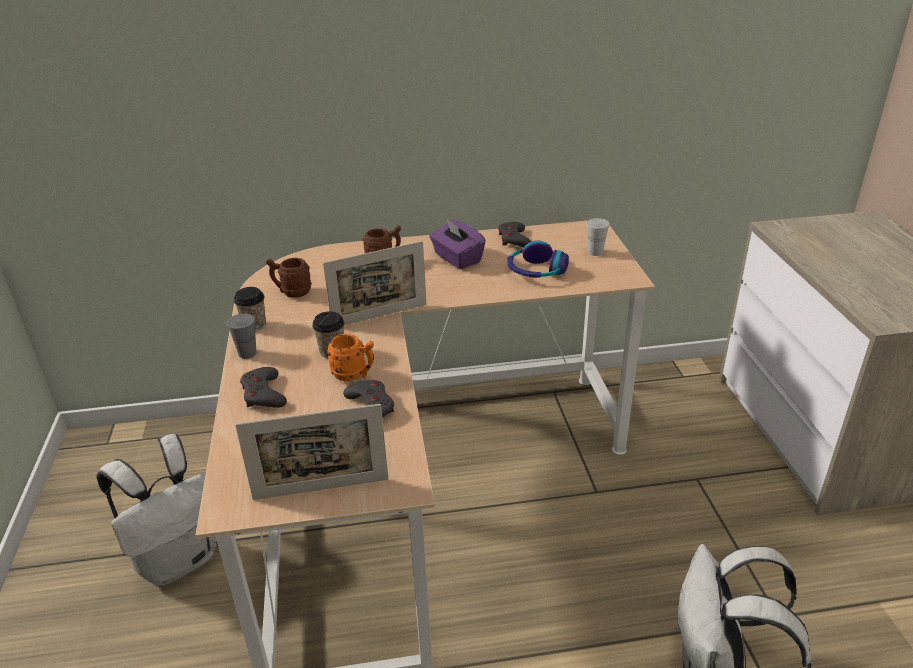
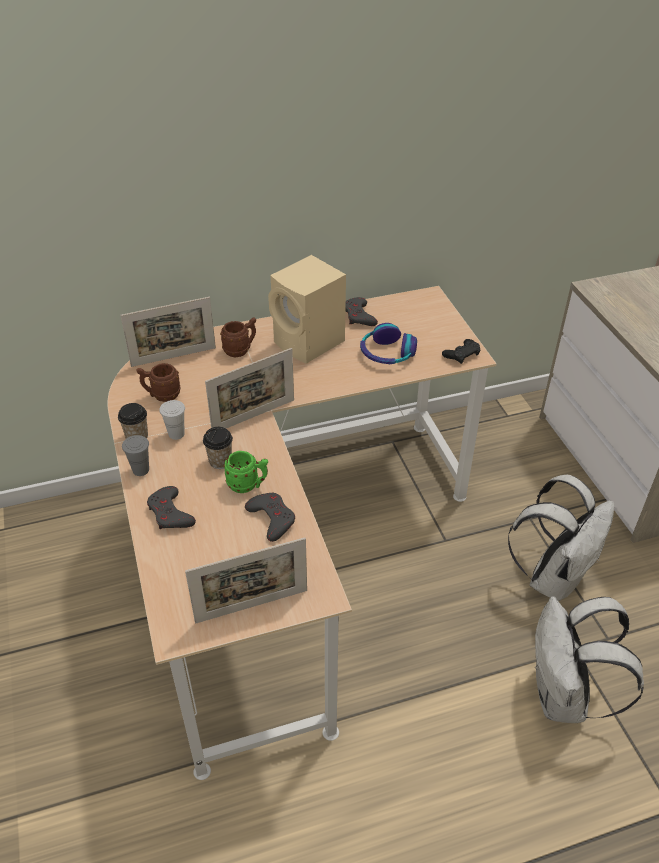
camera: 10 degrees left, 10 degrees up
white backpack [97,434,217,585] -> white backpack moved to [508,475,615,601]
orange mug [327,334,374,381] -> green mug [223,451,268,493]
purple tissue box [429,219,486,269] -> beige speaker [268,255,346,364]
white cup [586,218,610,256] -> white cup moved to [159,400,185,440]
none -> picture frame [120,297,216,367]
none -> black game controller [442,339,480,364]

